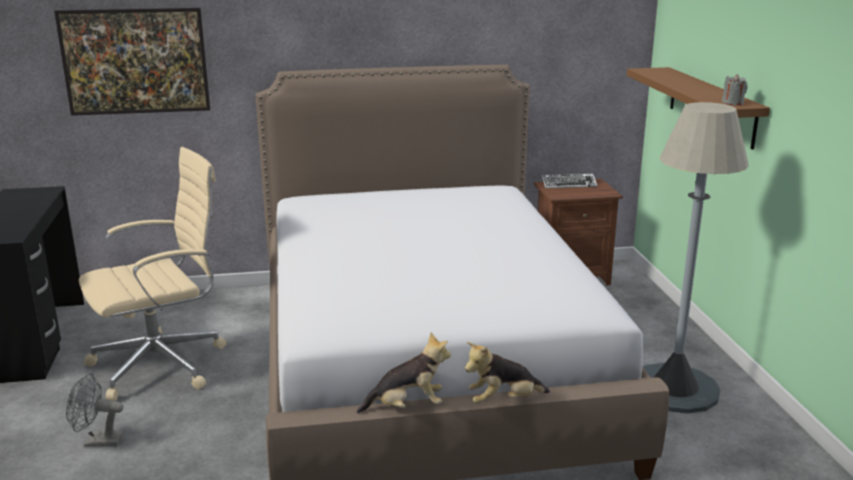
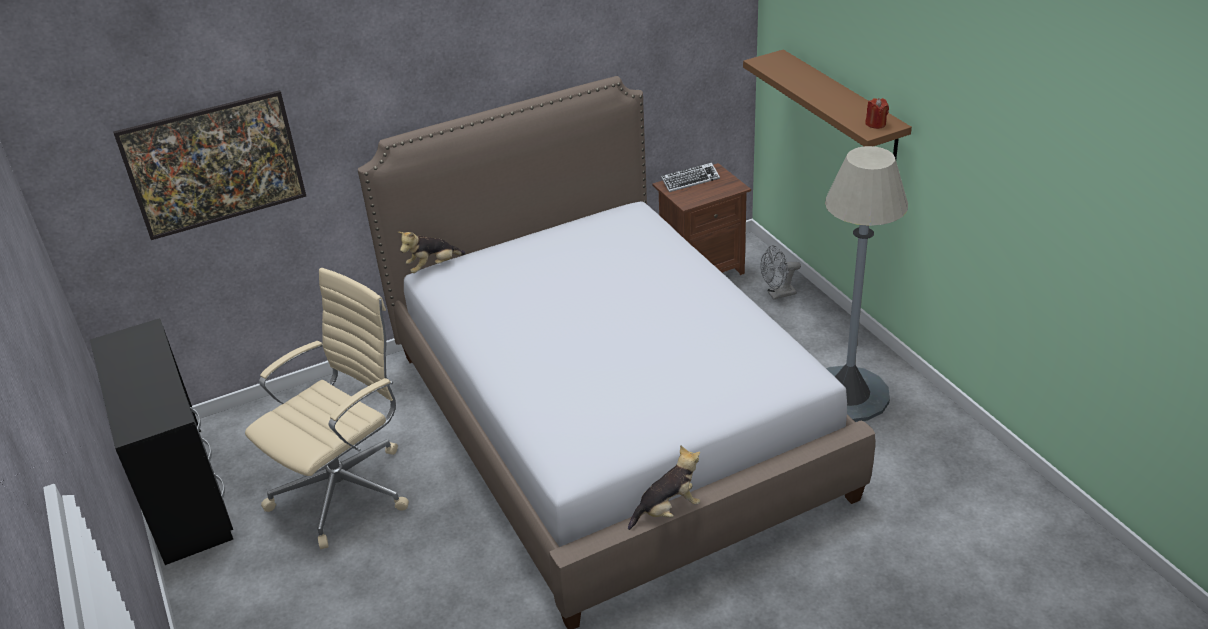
camera: 15 degrees left, 15 degrees up
grey fan [66,373,124,446] -> grey fan moved to [761,245,801,300]
plush toy [465,342,550,404] -> plush toy moved to [398,232,465,273]
grey candle [722,74,747,105] -> red candle [865,98,889,129]

